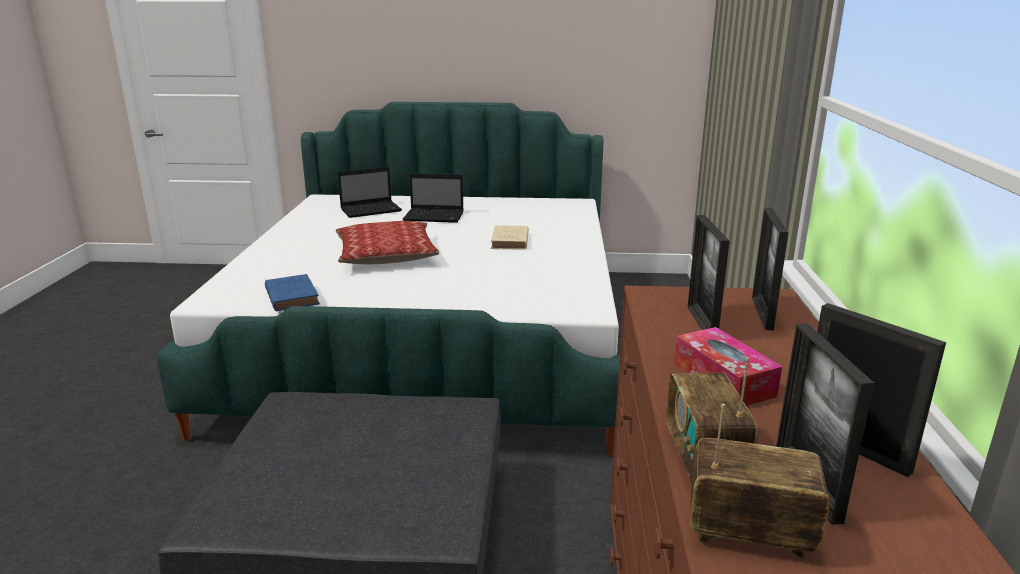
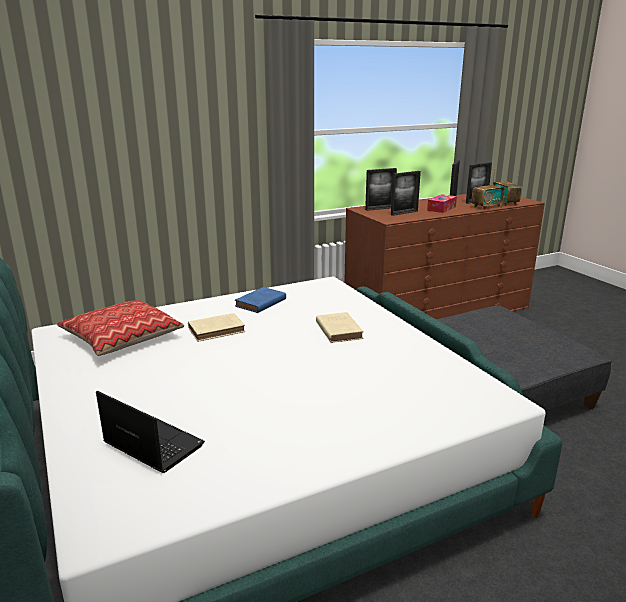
camera: 120 degrees left, 0 degrees up
blue book [265,274,320,311] -> blue book moved to [235,287,286,313]
pillow [336,221,439,264] -> pillow moved to [56,300,184,356]
laptop [403,173,464,223] -> none
none -> beige book [316,312,364,343]

